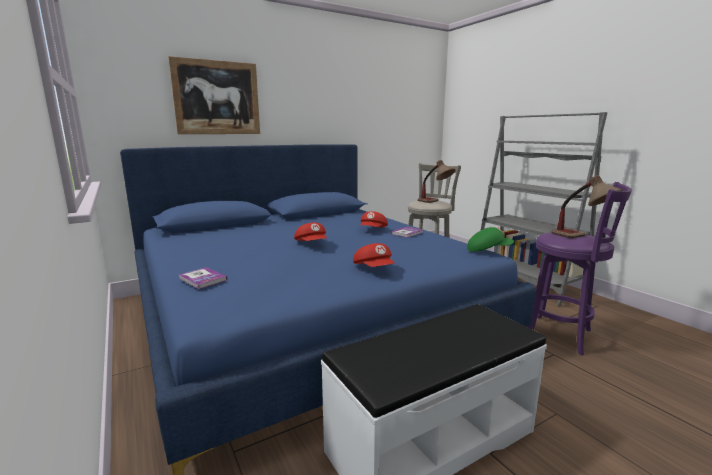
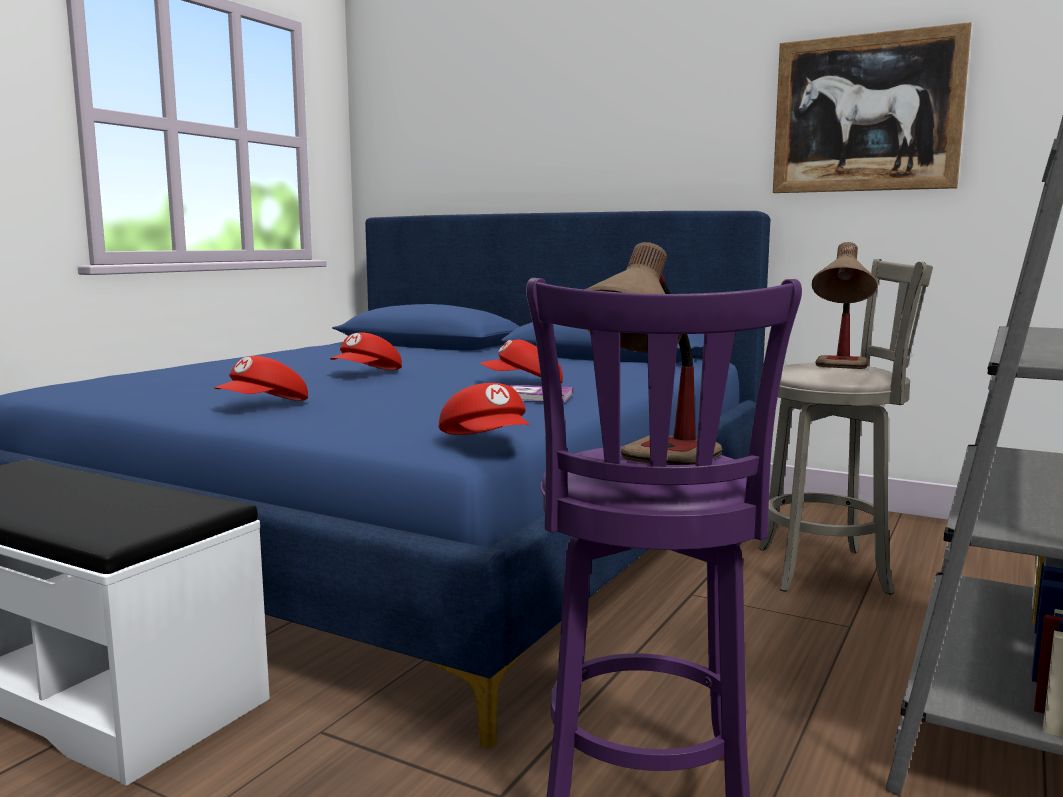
camera: 60 degrees right, 5 degrees down
picture [168,56,260,134] -> picture moved to [773,22,971,193]
book [179,267,227,289] -> none
green cap [467,227,514,252] -> red cap [439,383,530,435]

